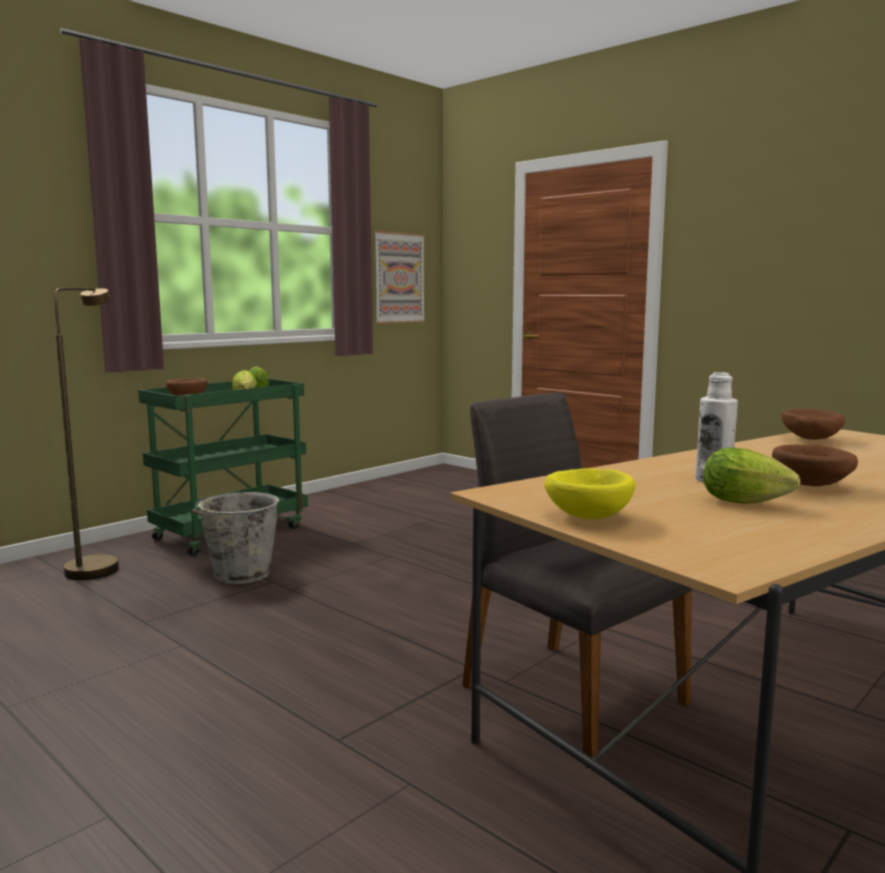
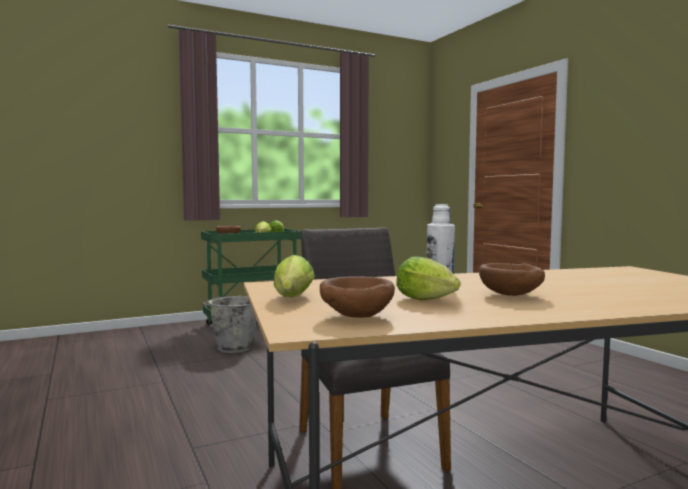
camera: 20 degrees right, 5 degrees down
brown floor lamp [54,288,119,580] -> none
picture [374,231,425,324] -> none
yellow bowl [544,468,636,519] -> lettuce [274,255,315,297]
brown bowl [781,409,845,440] -> brown bowl moved to [320,276,395,318]

